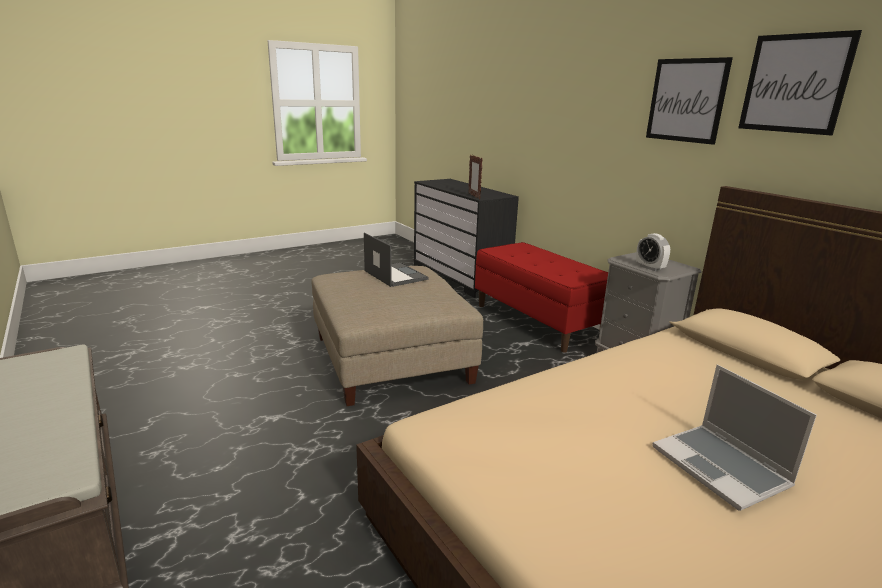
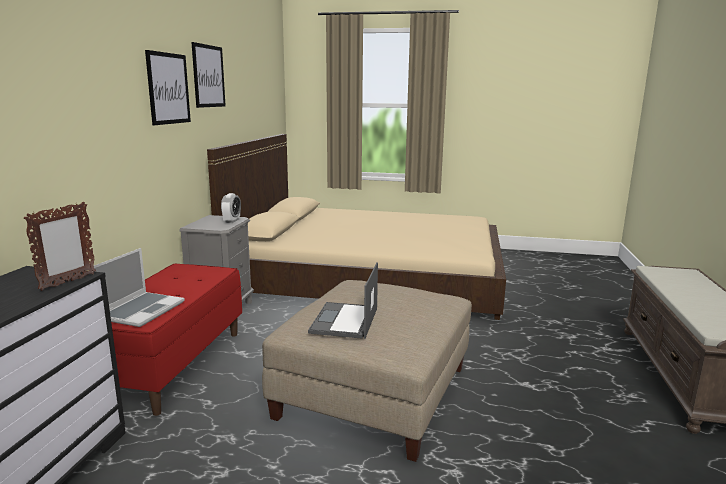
camera: 135 degrees left, 5 degrees down
laptop [652,364,817,511] -> laptop moved to [93,248,185,327]

